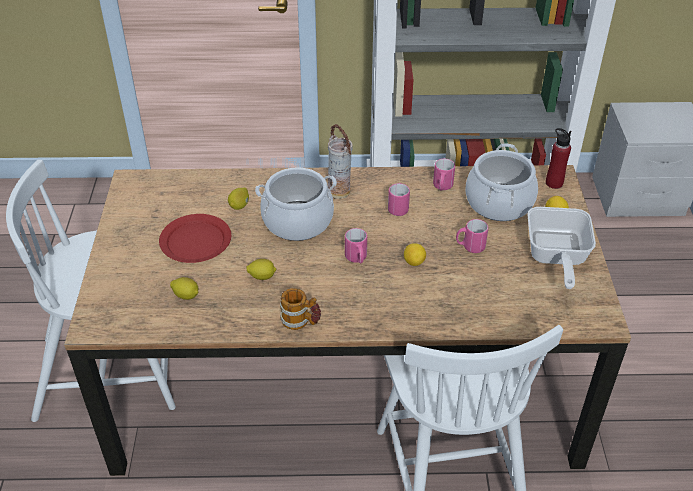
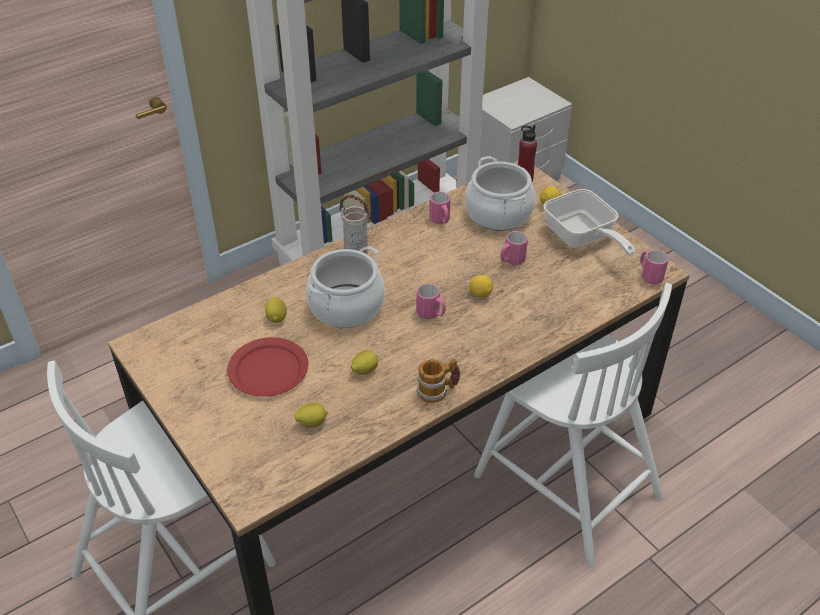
camera: 35 degrees left, 0 degrees up
pink mug [388,183,410,216] -> pink mug moved to [641,250,669,284]

